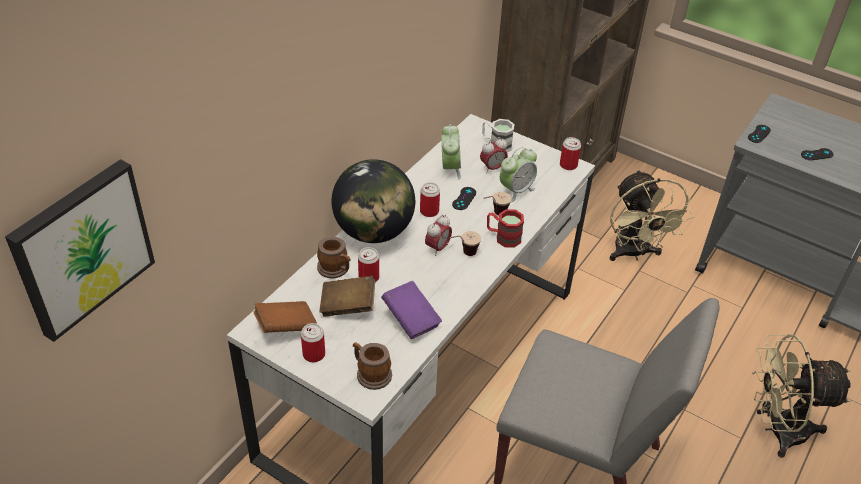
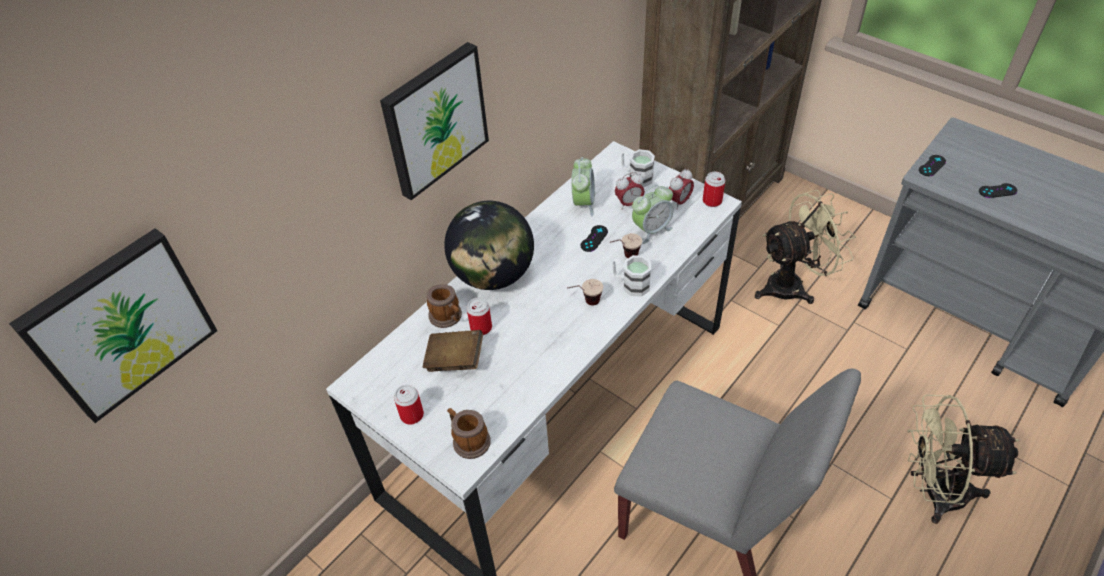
camera: 10 degrees right, 5 degrees up
brown book [254,301,317,333] -> none
purple book [381,281,442,339] -> none
can [420,182,440,217] -> none
alarm clock [425,215,452,256] -> alarm clock moved to [669,169,694,208]
red mug [487,209,524,248] -> white mug [612,255,651,297]
beige fan [610,169,694,261] -> beige fan turned 105 degrees counterclockwise [755,190,856,304]
none -> picture [380,42,489,200]

